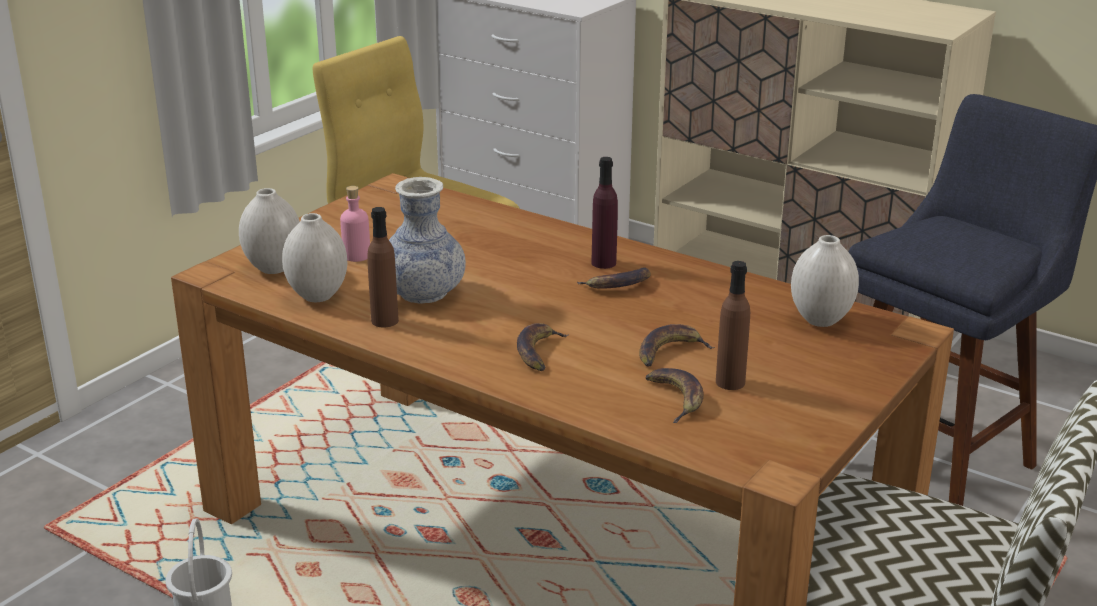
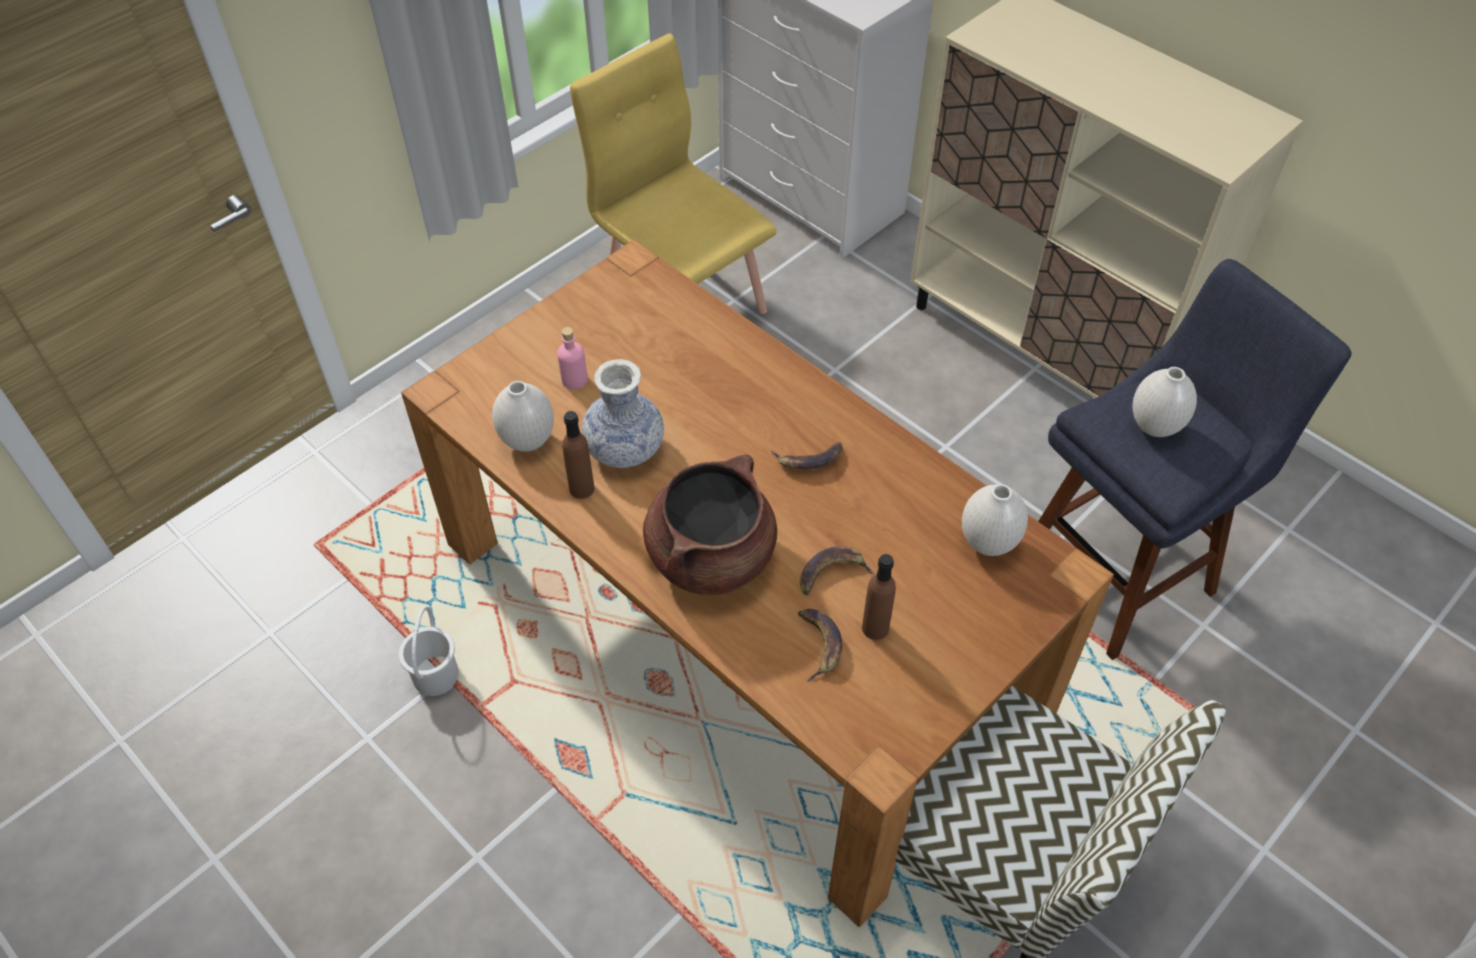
camera: 10 degrees right, 25 degrees up
white vase [239,188,300,274] -> white vase moved to [1132,367,1197,437]
banana [517,323,569,371] -> brown cooking pot [643,454,777,595]
purple bottle [591,157,618,269] -> none

